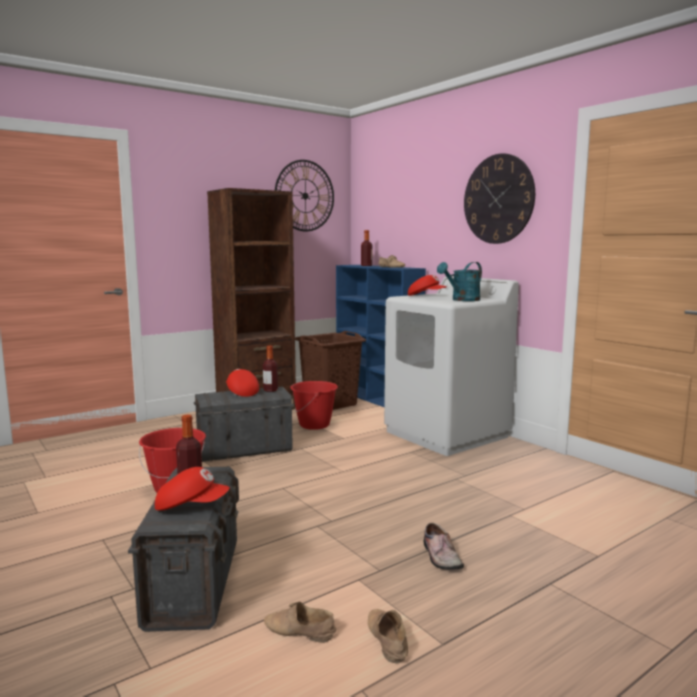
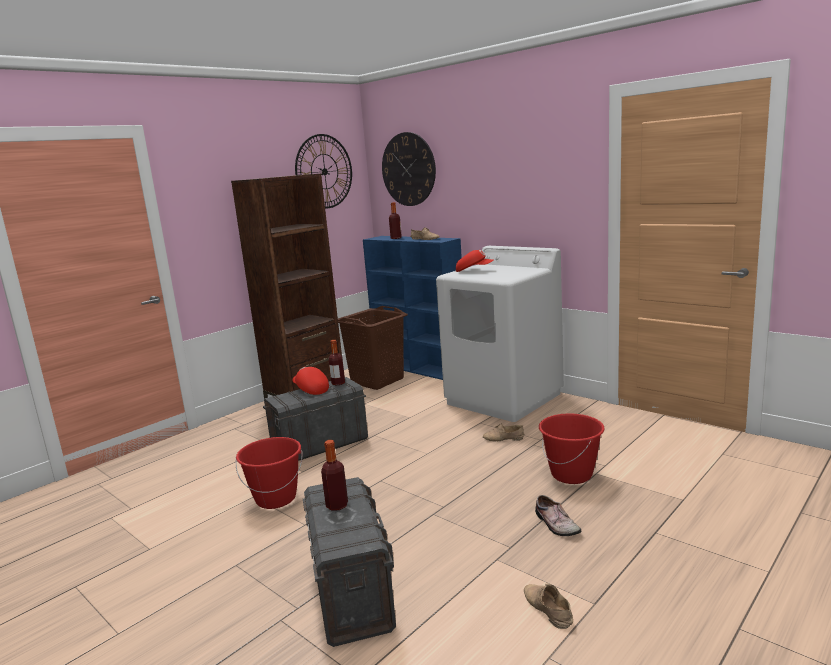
camera: 10 degrees left, 5 degrees up
red cap [155,467,230,511] -> none
beige shoe [264,602,336,643] -> beige shoe moved to [483,424,524,441]
red bucket [290,381,338,430] -> red bucket moved to [539,414,605,484]
turquoise watering can [437,262,482,301] -> none
wall clock [464,153,535,244] -> wall clock moved to [382,132,436,206]

